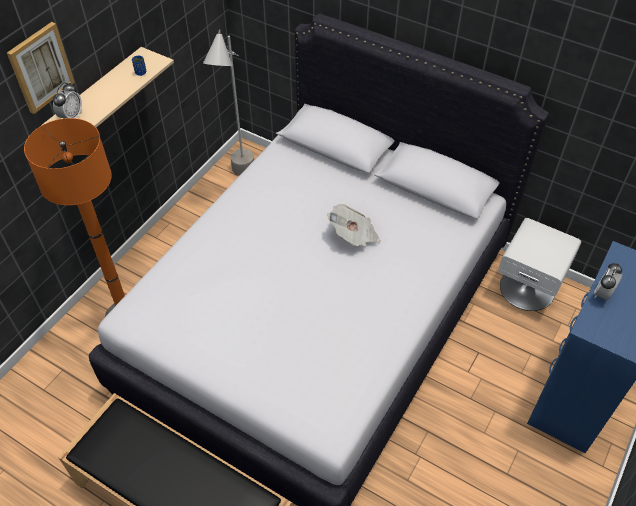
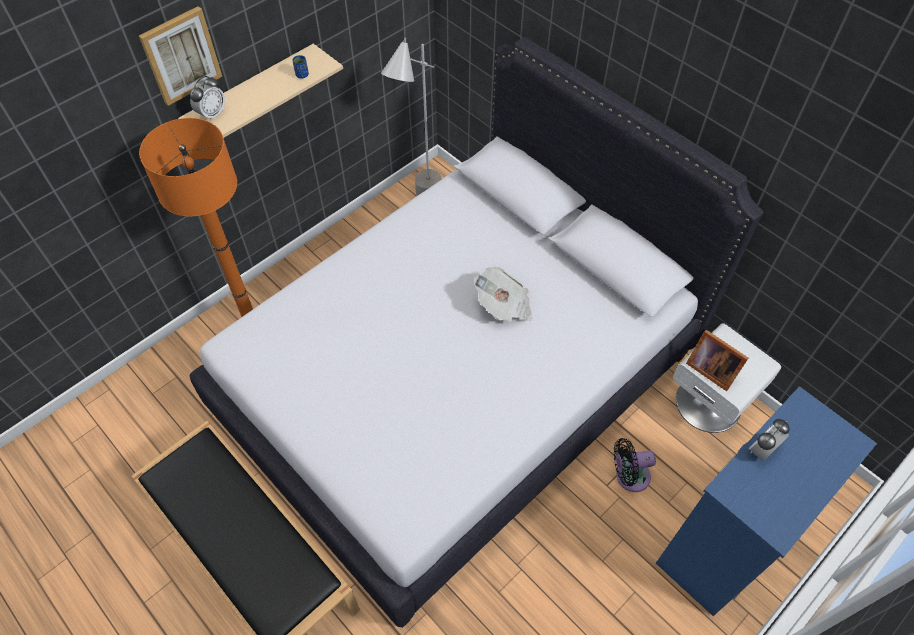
camera: 15 degrees right, 5 degrees up
none -> black fan [614,438,656,492]
none -> picture frame [686,330,749,391]

